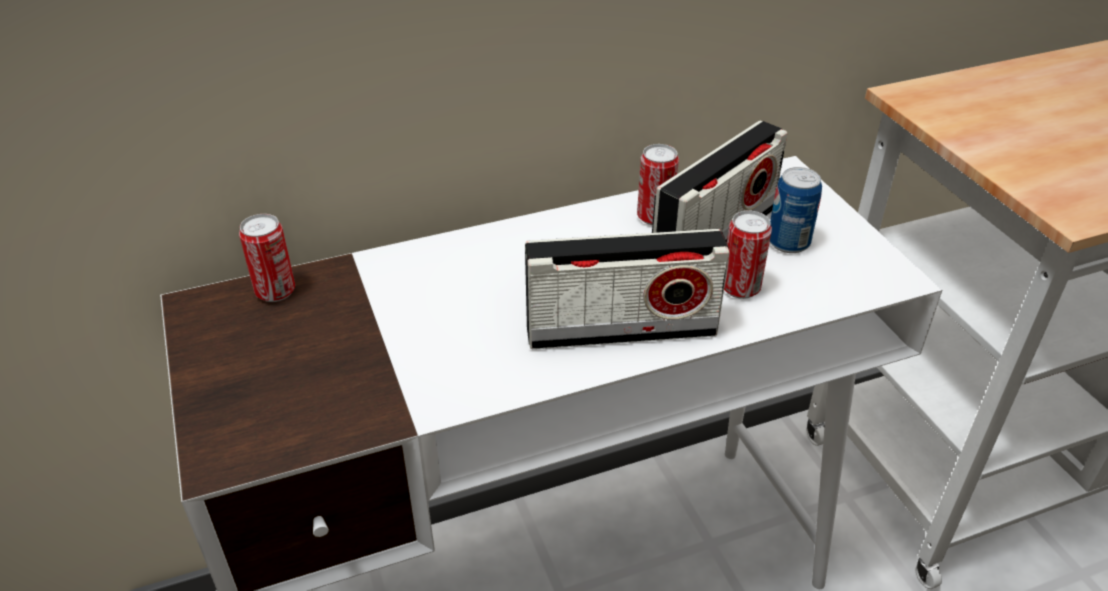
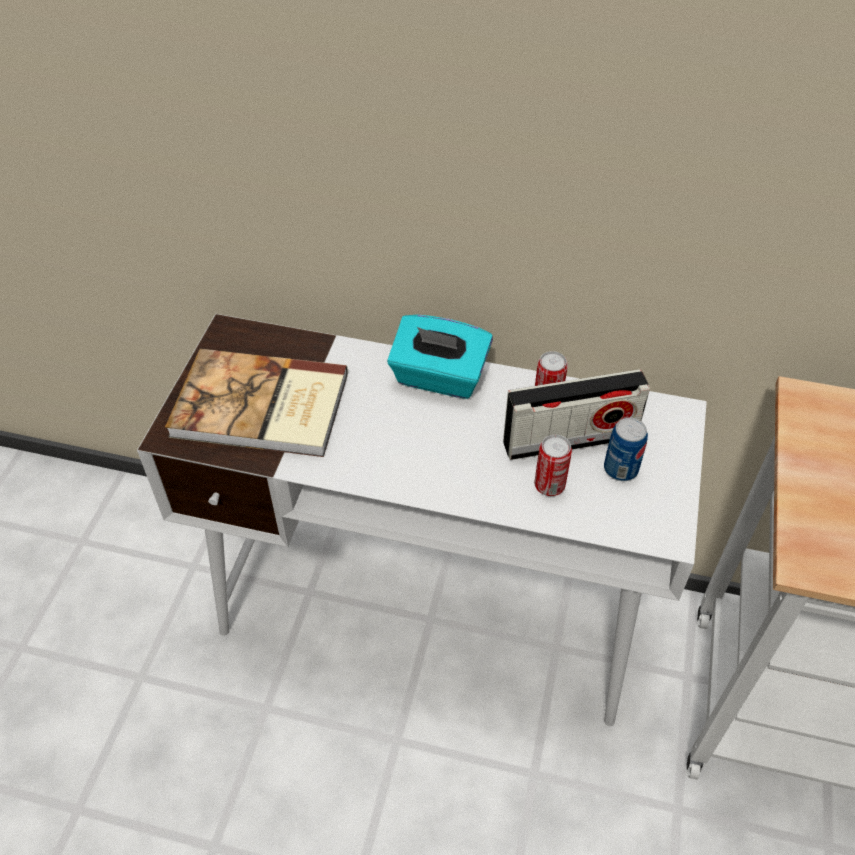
camera: 35 degrees right, 10 degrees up
can [239,214,295,302] -> none
radio [525,229,730,349] -> none
none -> book [165,348,348,457]
none -> turquoise tissue box [387,315,493,399]

